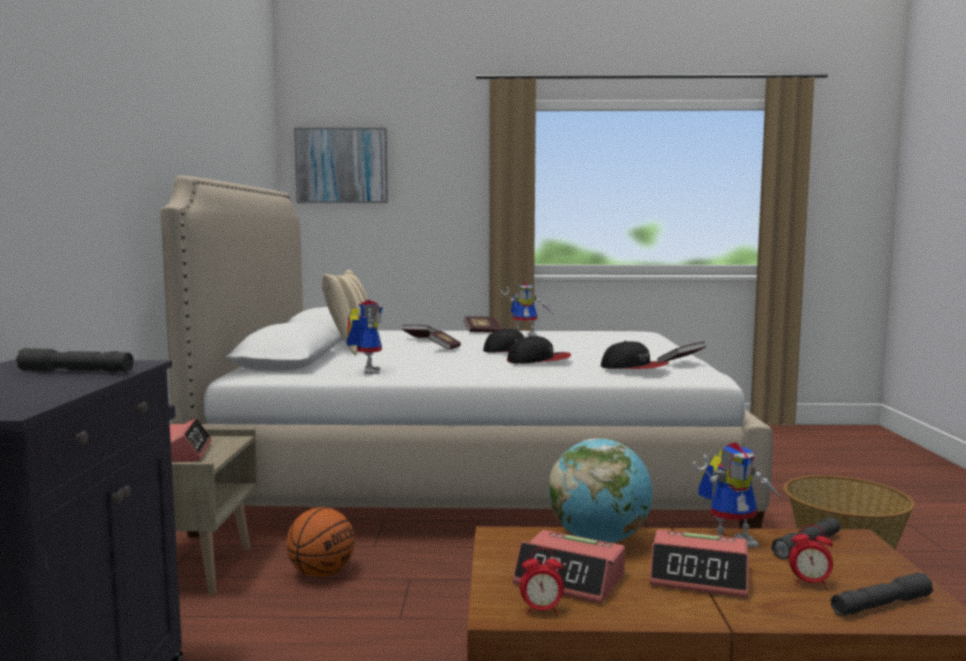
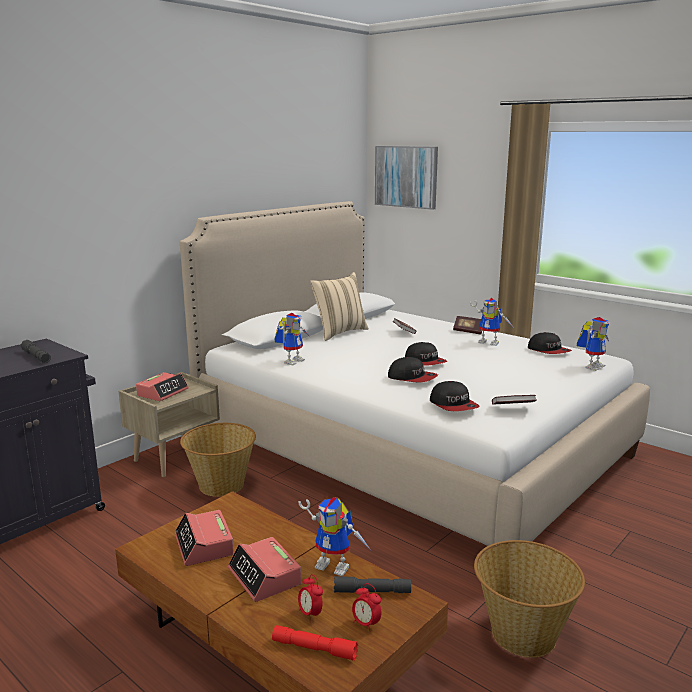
camera: 40 degrees right, 10 degrees up
basketball [286,508,355,577] -> basket [180,423,256,497]
book [428,331,461,350] -> none
alarm clock [520,548,564,616] -> alarm clock moved to [352,583,381,632]
globe [549,438,653,543] -> none
grey flashlight [831,572,933,616] -> red flashlight [272,625,358,661]
none -> cap [528,332,572,354]
none -> toy robot [577,317,609,371]

